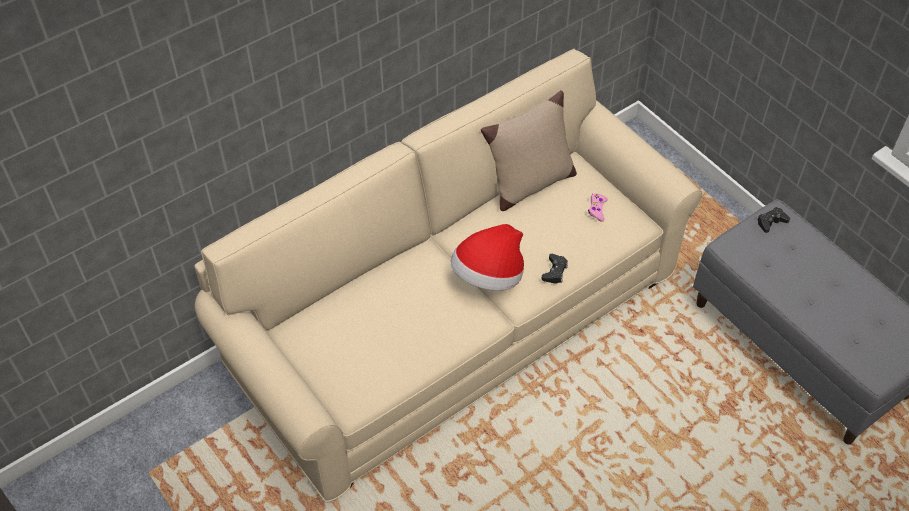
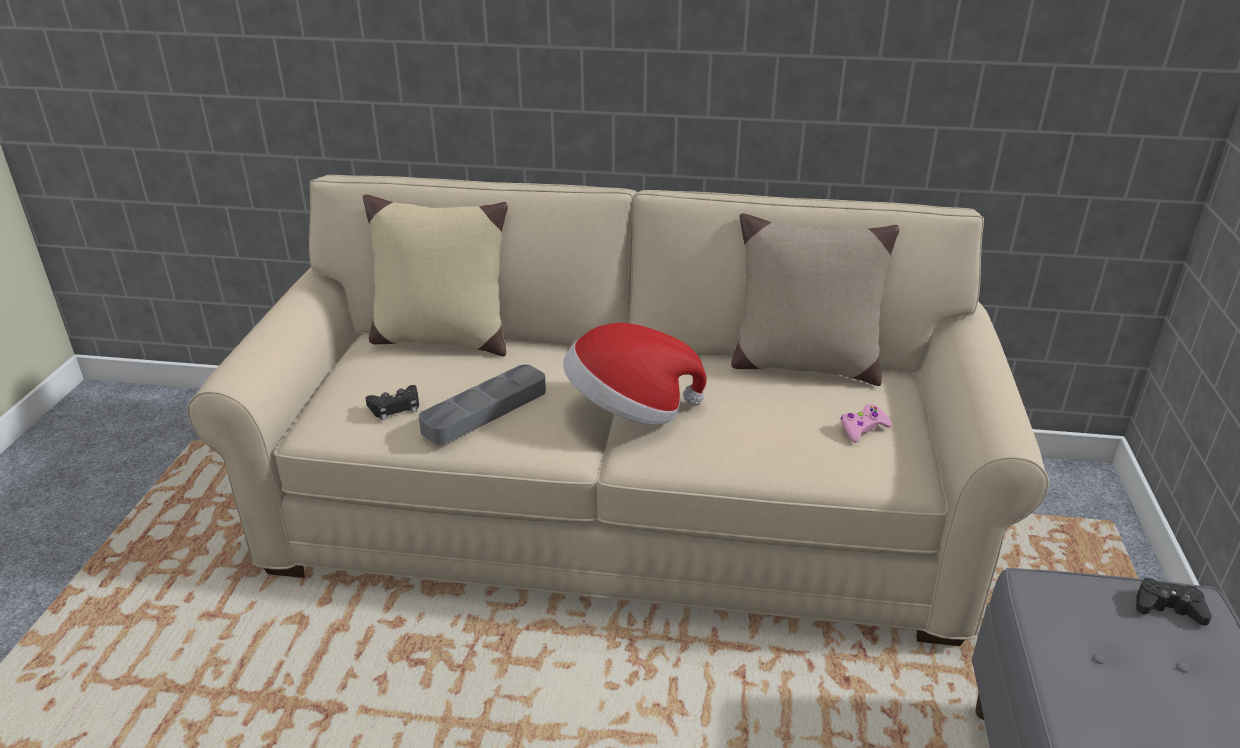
camera: 45 degrees right, 20 degrees down
black game controller [541,254,568,284] -> black game controller moved to [365,385,419,420]
none -> beige pillow [363,194,508,356]
none -> grey tray [419,365,546,445]

